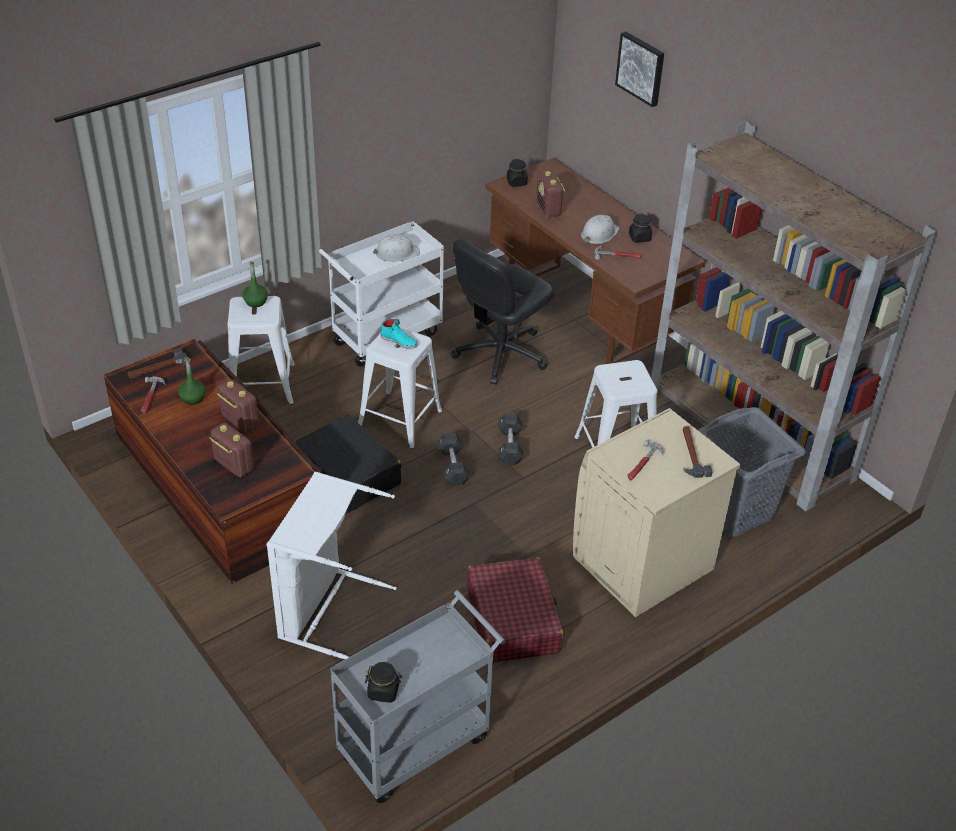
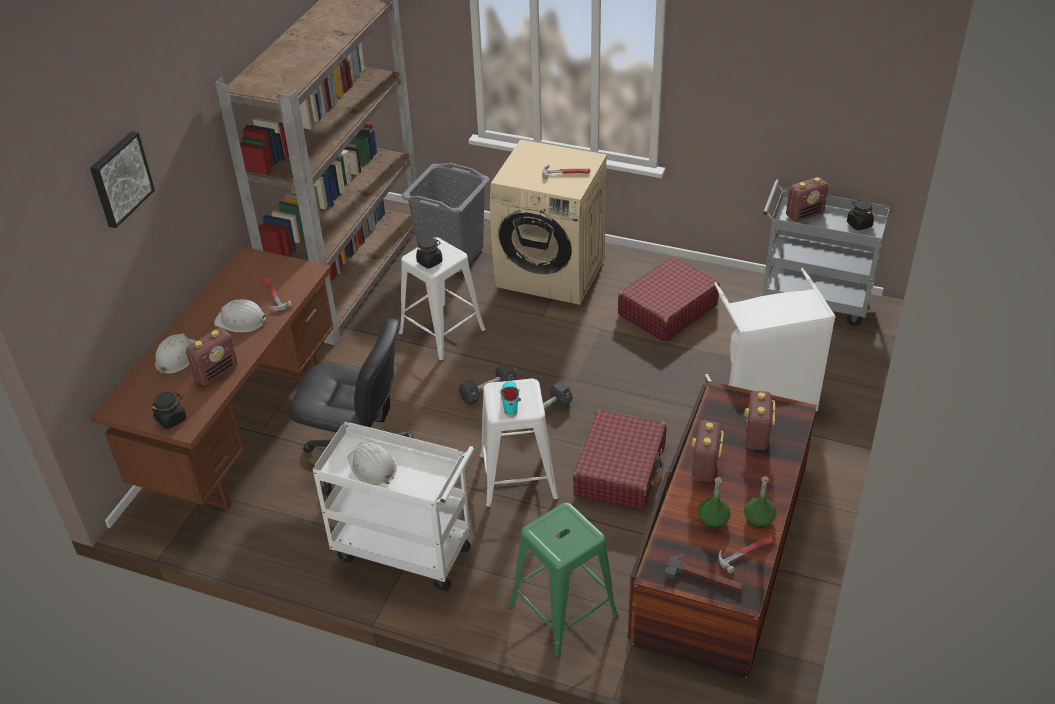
camera: 120 degrees left, 0 degrees up
white stool [227,296,295,405] -> green stool [508,503,619,658]
green bottle [242,261,268,307] -> green bottle moved to [744,476,777,528]
black suitcase [295,415,401,513] -> red suitcase [573,410,667,511]
black jar [629,213,652,242] -> black jar moved to [416,237,443,268]
hammer [683,427,712,478] -> none
none -> white hard hat [155,333,196,375]
none -> radio [786,177,829,222]

